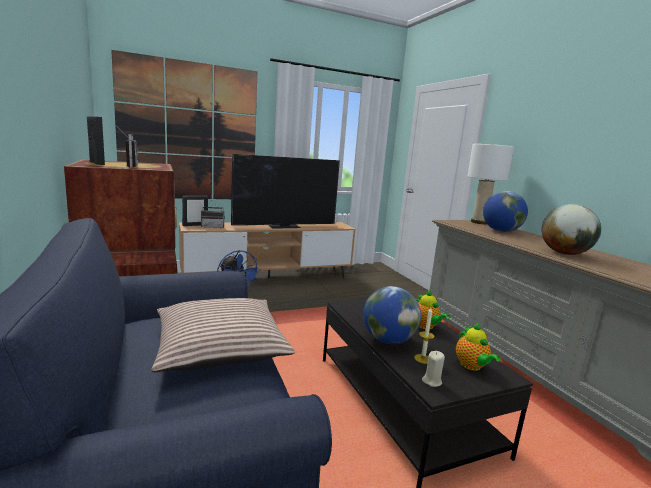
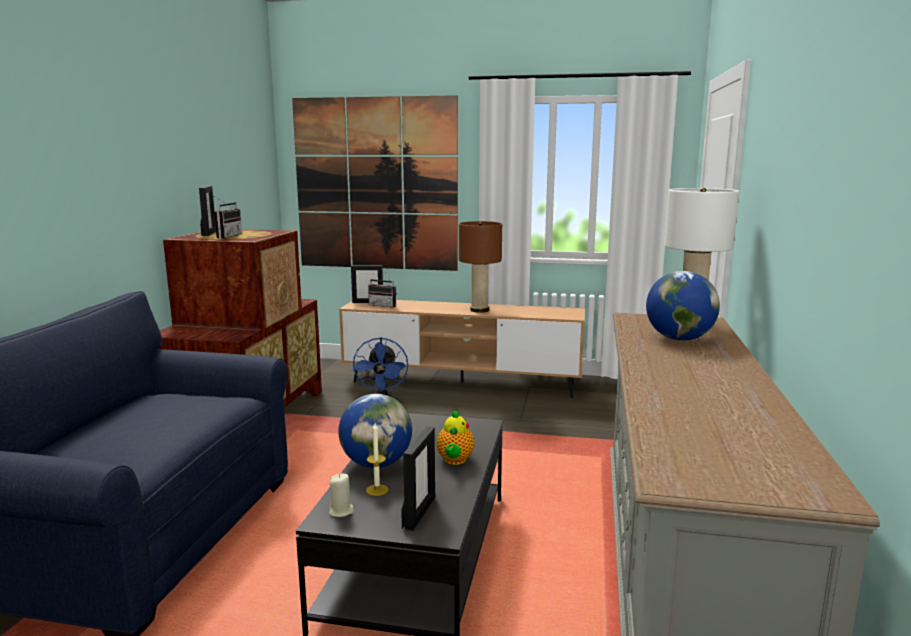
camera: 35 degrees right, 0 degrees up
pillow [152,298,295,372] -> none
television [231,154,340,229] -> brown table lamp [459,221,502,313]
teapot [456,323,501,371] -> picture frame [401,427,435,531]
globe [541,204,601,255] -> none

